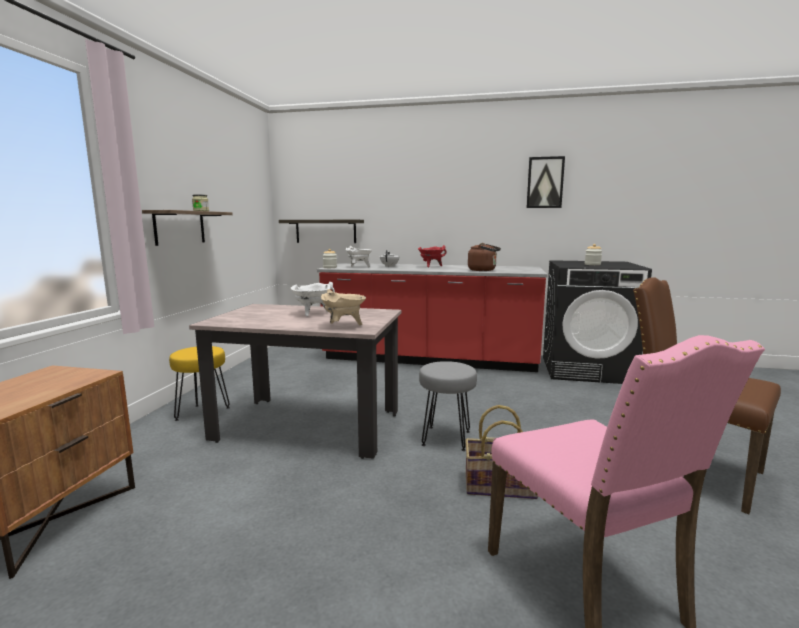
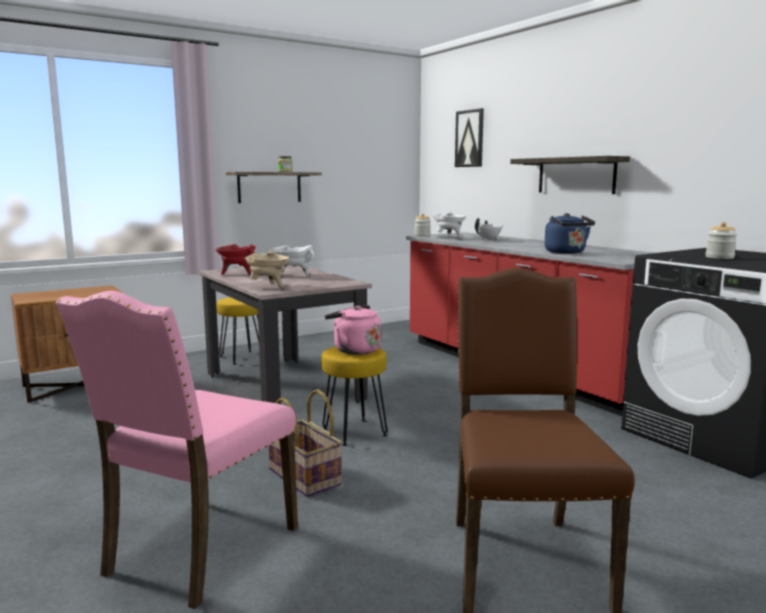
camera: 45 degrees right, 0 degrees up
shelf [279,220,364,243] -> shelf moved to [510,156,630,194]
red cooking pot [418,245,446,267] -> red cooking pot moved to [216,244,256,275]
grey stool [419,361,477,451] -> yellow stool [321,347,387,446]
brown kettle [468,243,501,271] -> blue kettle [545,213,595,254]
picture [527,156,565,208] -> picture moved to [455,108,484,167]
none -> pink kettle [325,305,381,355]

